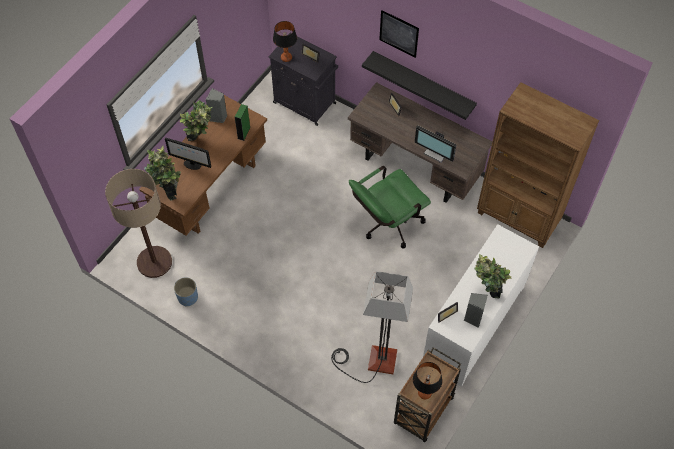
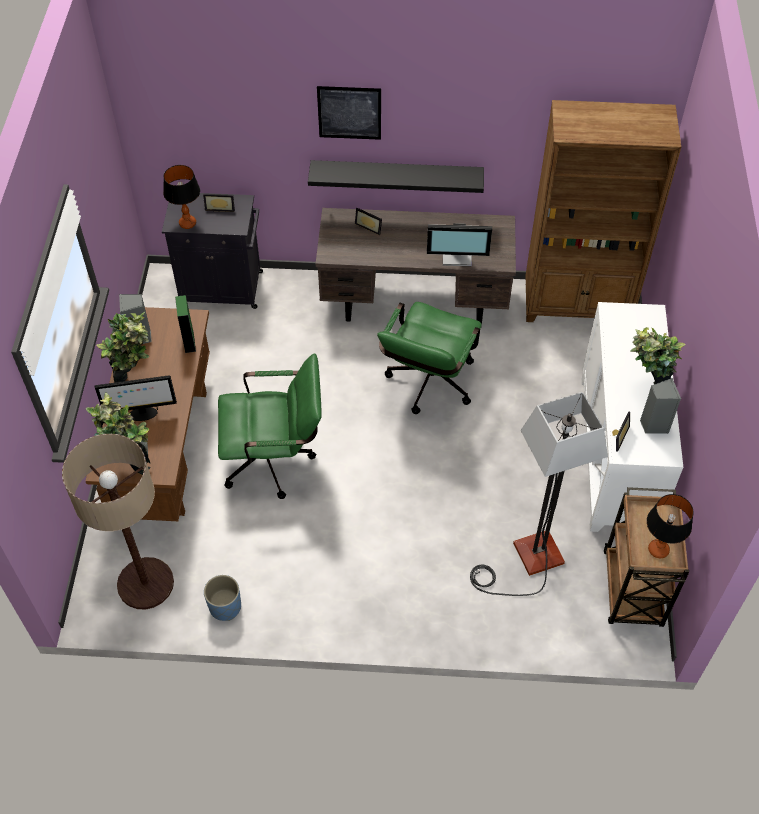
camera: 30 degrees left, 5 degrees down
none -> green office chair [218,354,322,499]

